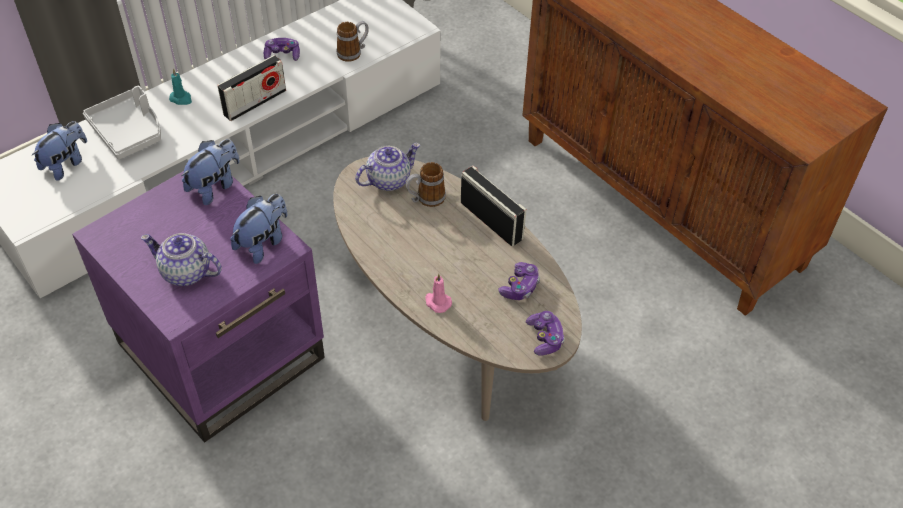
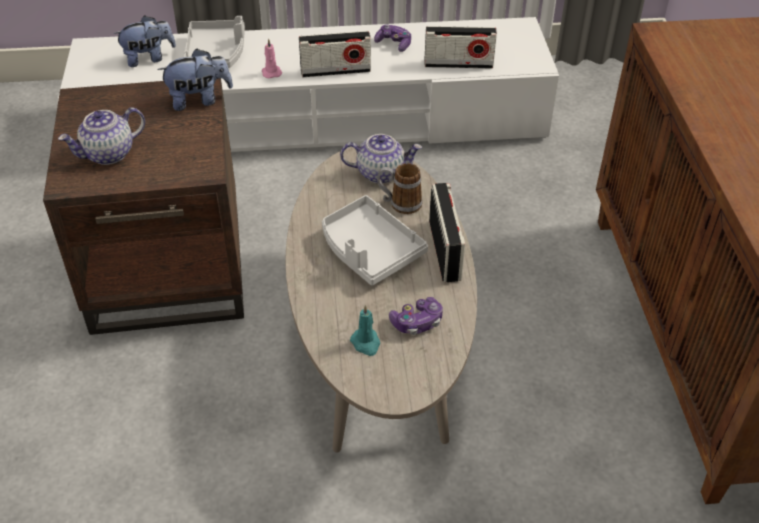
camera: 35 degrees right, 5 degrees down
purple side table [72,171,325,442] -> brown side table [43,78,244,335]
teapot [141,233,222,286] -> teapot turned 90 degrees counterclockwise [58,107,145,165]
turquoise candle [169,69,192,105] -> turquoise candle moved to [350,305,380,356]
plush toy [230,194,288,264] -> none
mug [337,21,369,62] -> radio [424,26,497,68]
pink candle [426,274,452,313] -> pink candle moved to [262,39,282,78]
game controller [526,311,565,356] -> none
none -> grey tray [322,195,428,286]

